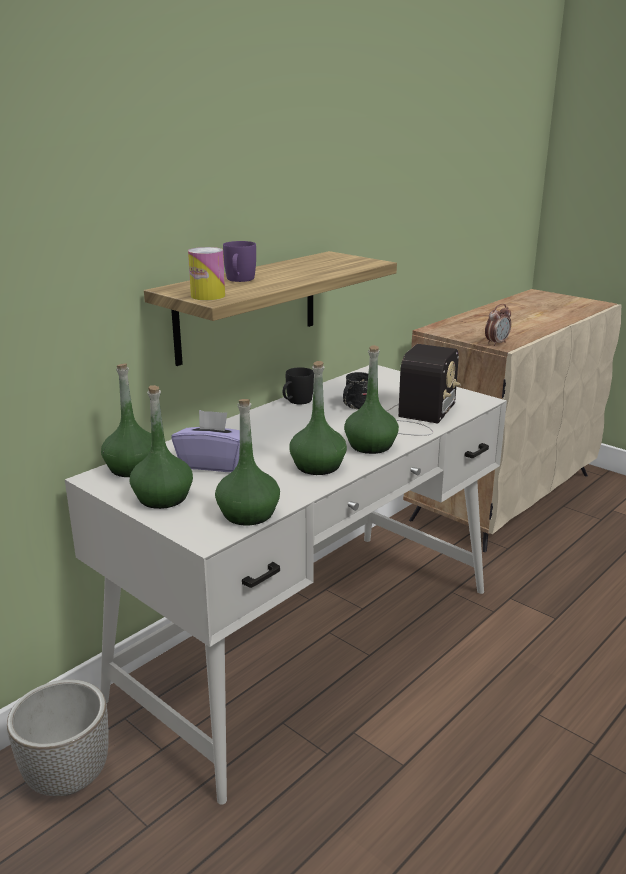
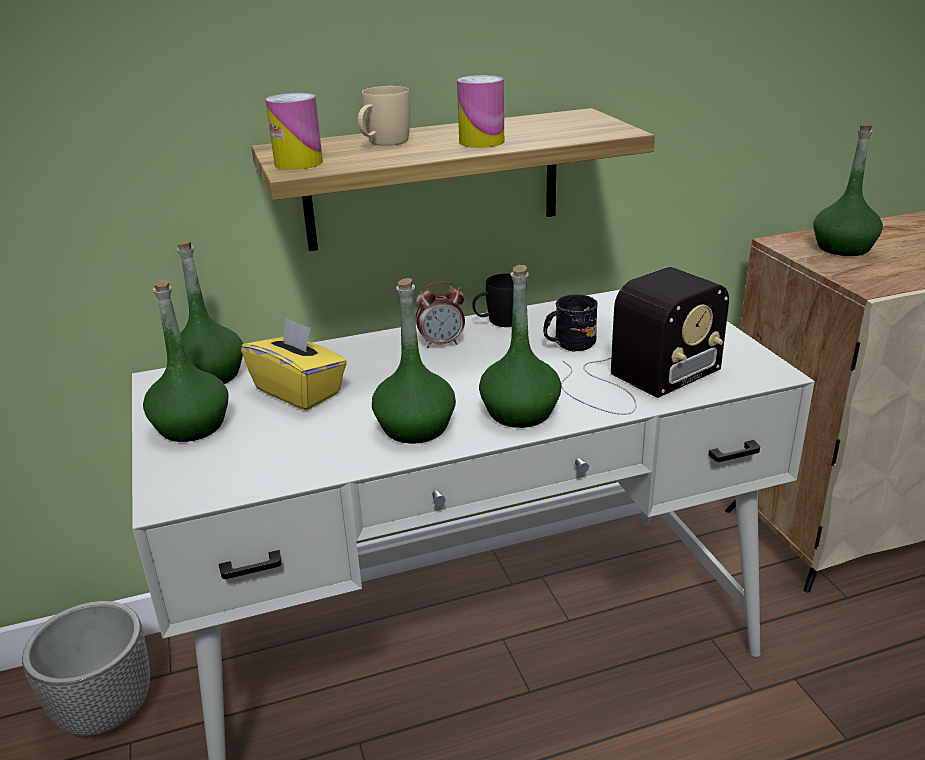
camera: 30 degrees right, 5 degrees up
purple tissue box [171,410,240,472] -> yellow tissue box [241,317,347,410]
green bottle [215,399,280,525] -> green bottle moved to [813,125,883,256]
purple mug [223,241,256,282] -> beige mug [358,86,410,146]
alarm clock [485,304,511,346] -> alarm clock moved to [416,281,465,348]
none -> can [457,75,504,148]

